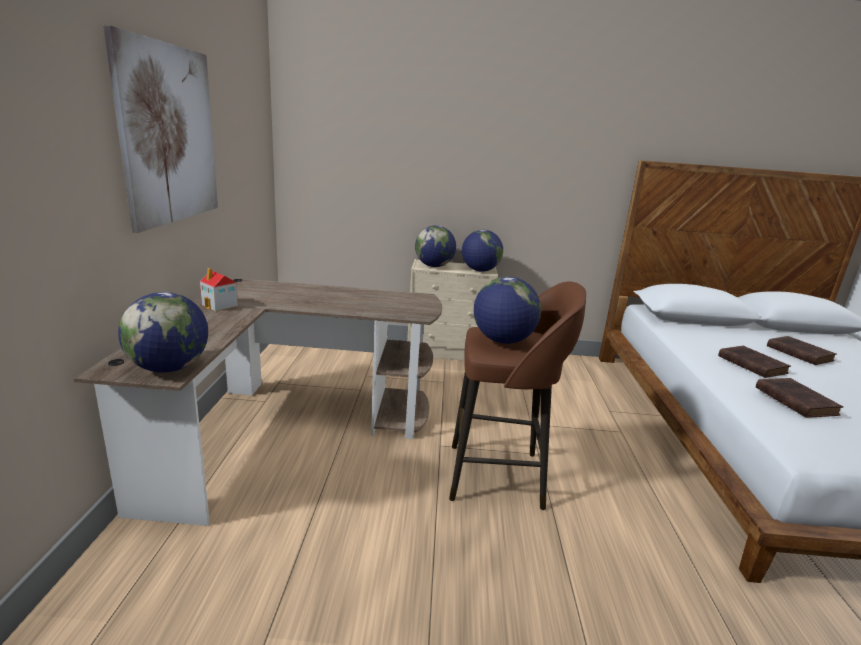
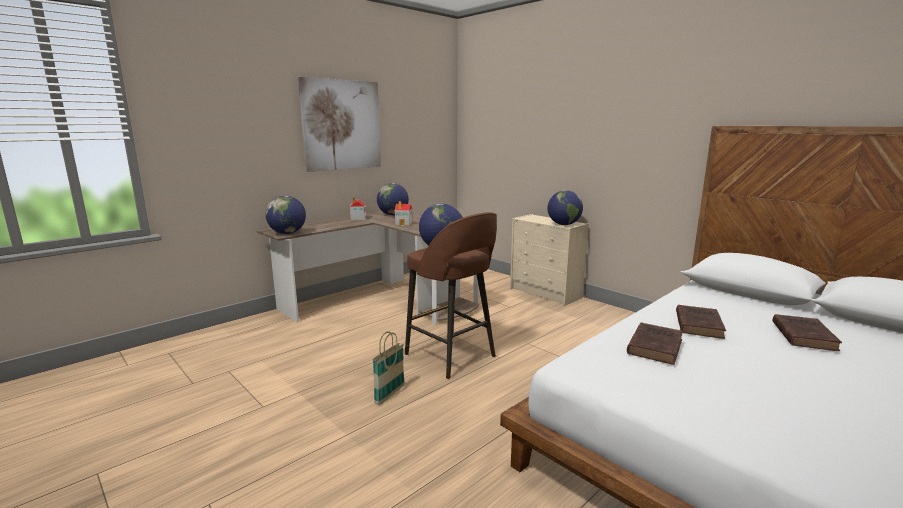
camera: 45 degrees right, 5 degrees down
globe [415,225,456,267] -> globe moved to [377,183,409,215]
none -> basket [373,331,405,405]
none -> toy house [395,201,413,225]

